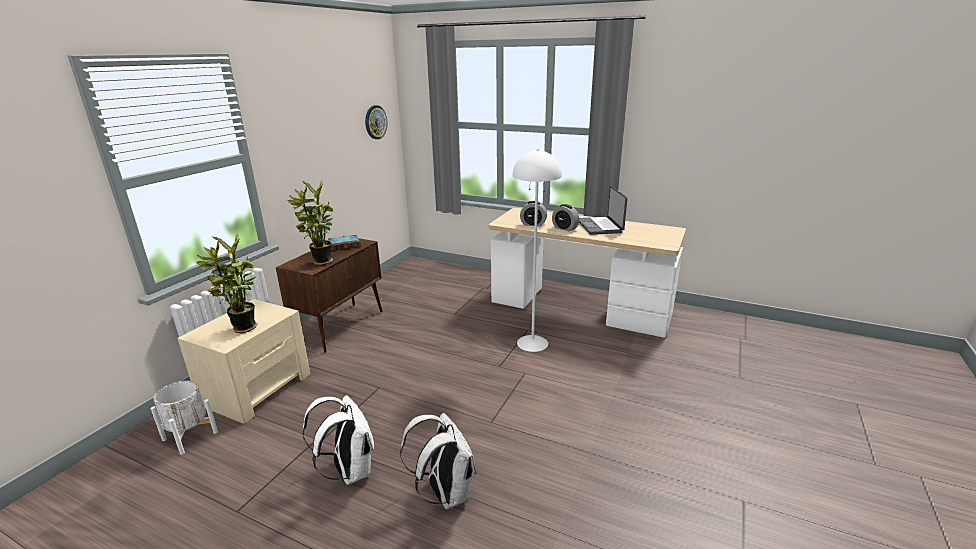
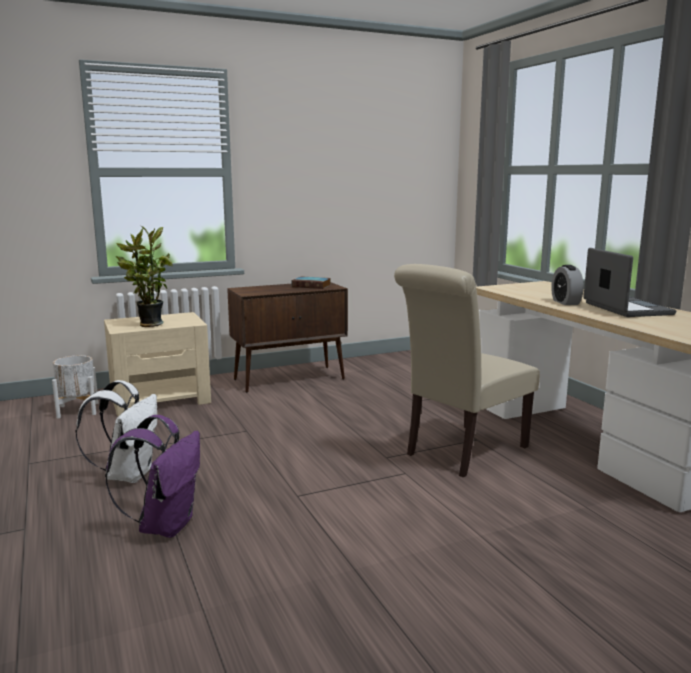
camera: 40 degrees right, 10 degrees down
potted plant [288,180,333,266] -> none
wall clock [365,105,387,139] -> none
white backpack [400,413,476,509] -> purple backpack [105,415,200,538]
white floor lamp [513,149,562,352] -> beige chair [394,264,540,478]
alarm clock [520,201,547,227] -> none
laptop [579,186,628,235] -> laptop turned 135 degrees clockwise [584,248,676,317]

